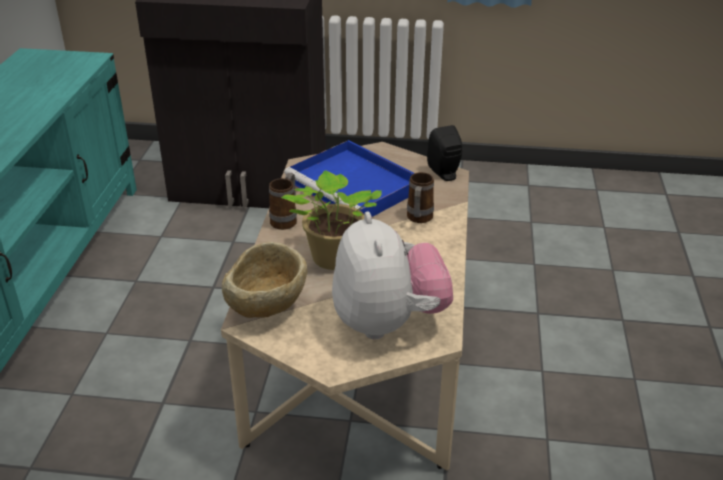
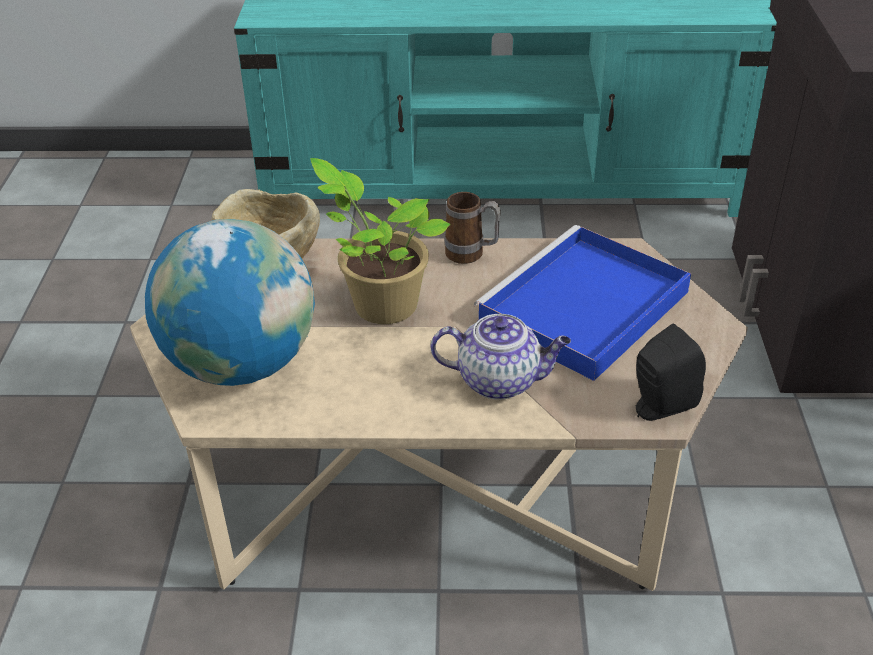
camera: 85 degrees right, 5 degrees up
plush toy [332,212,453,339] -> globe [145,219,315,386]
mug [407,172,434,223] -> teapot [430,314,571,400]

